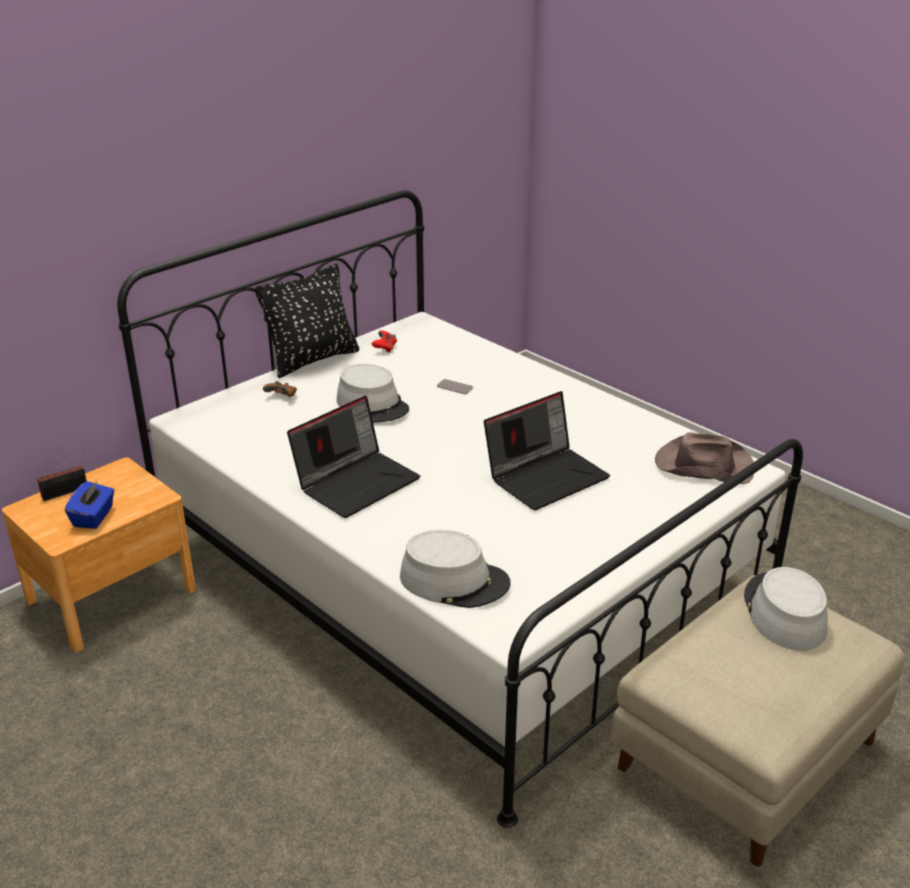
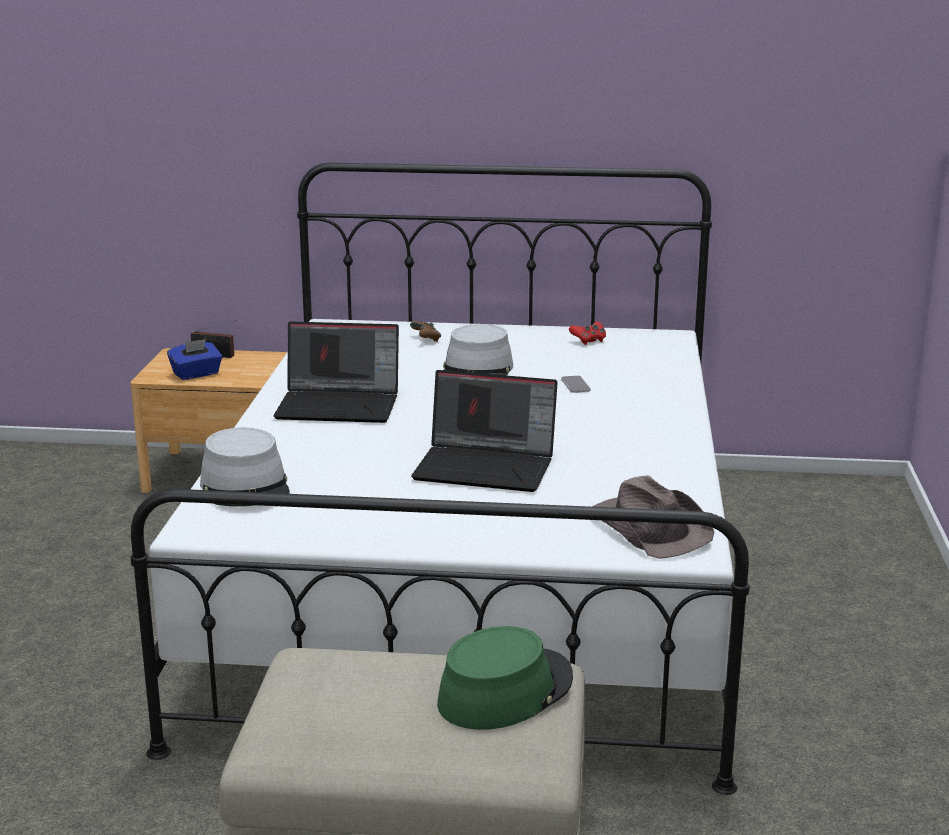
camera: 50 degrees right, 10 degrees down
black pillow [255,264,359,378] -> none
grey hat [744,567,828,651] -> green hat [437,626,573,730]

